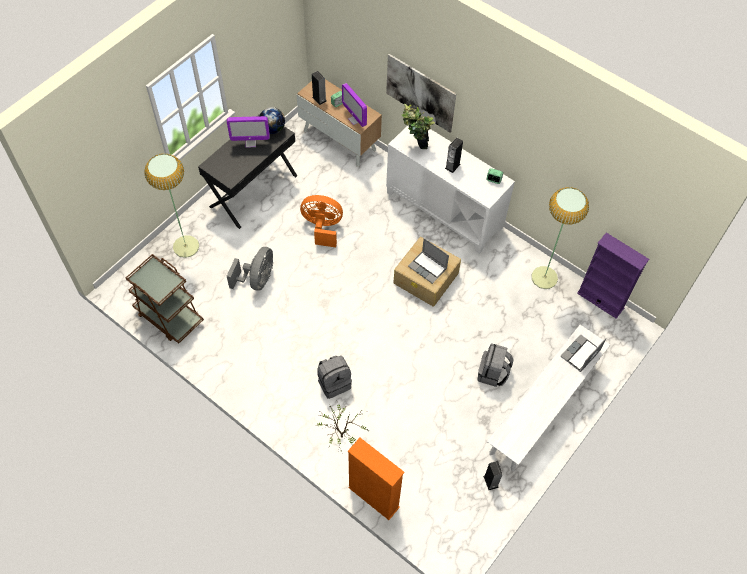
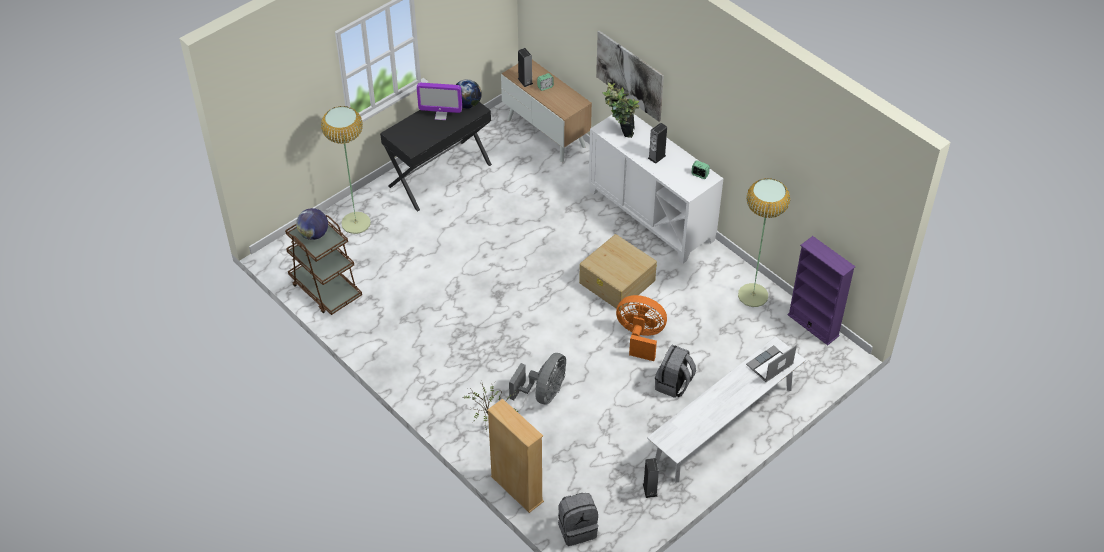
camera: 10 degrees right, 10 degrees down
grey fan [227,247,273,291] -> grey fan moved to [509,353,566,405]
orange fan [300,195,343,247] -> orange fan moved to [616,295,667,361]
grey backpack [317,356,352,399] -> grey backpack moved to [558,493,598,546]
monitor [342,83,367,127] -> none
orange bookcase [348,438,405,520] -> beige bookcase [487,399,544,513]
laptop [408,238,449,284] -> none
none -> globe [296,208,328,240]

